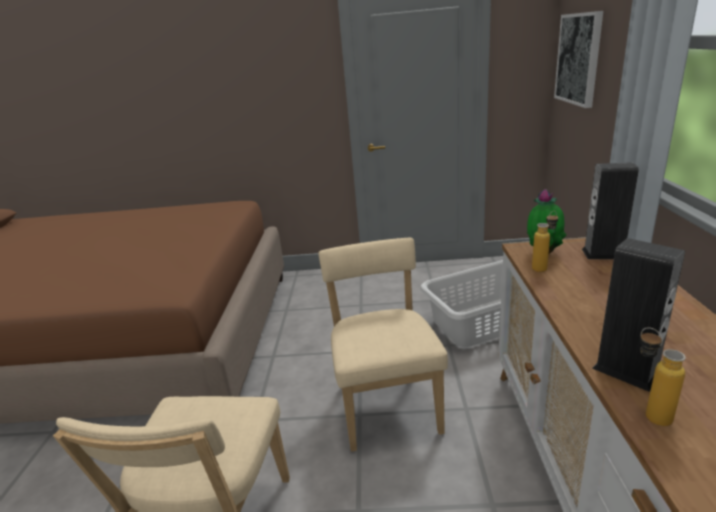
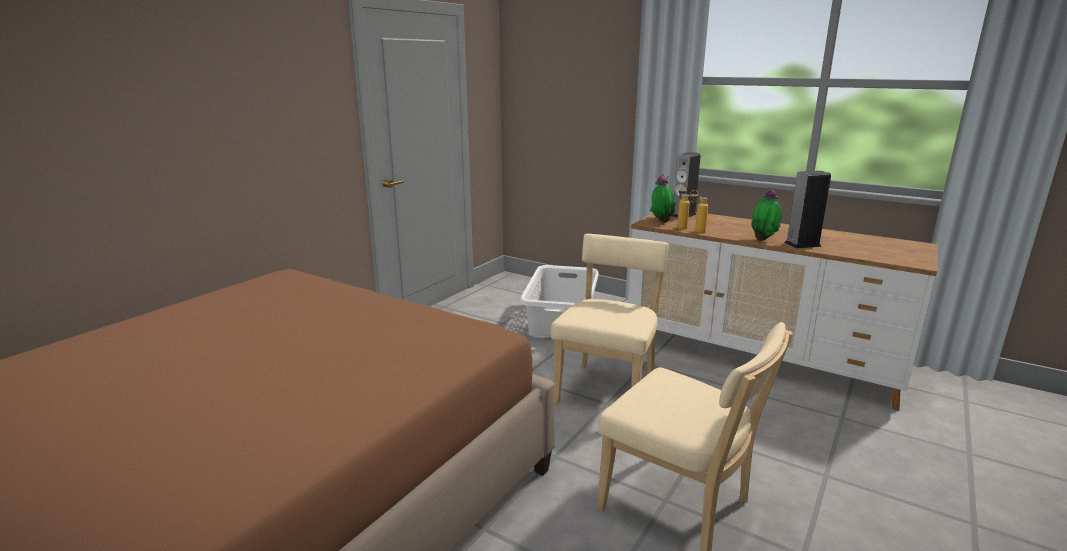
camera: 60 degrees left, 5 degrees down
beige chair [318,238,448,452] -> beige chair turned 90 degrees clockwise [551,234,669,404]
picture [554,11,603,108] -> none
bottle [640,327,686,426] -> bottle moved to [690,190,708,233]
none -> potted plant [751,187,782,241]

